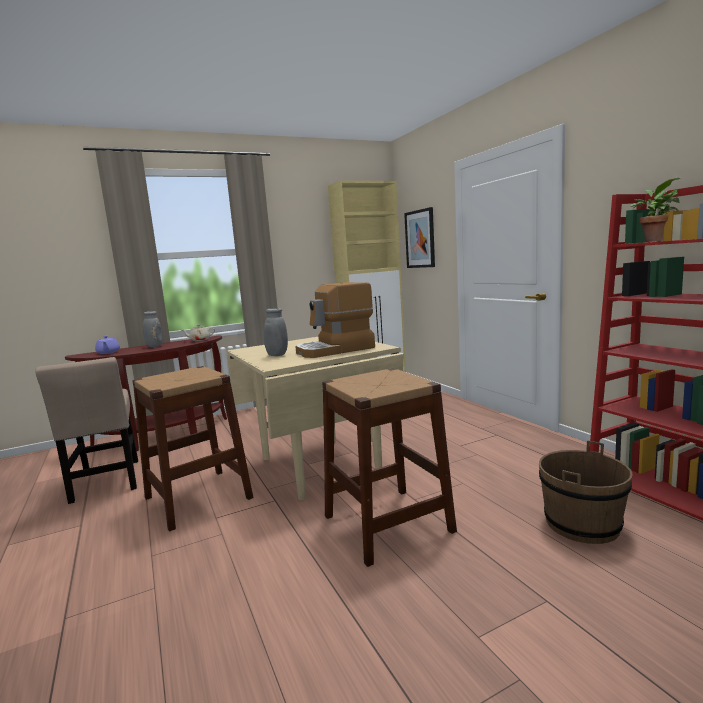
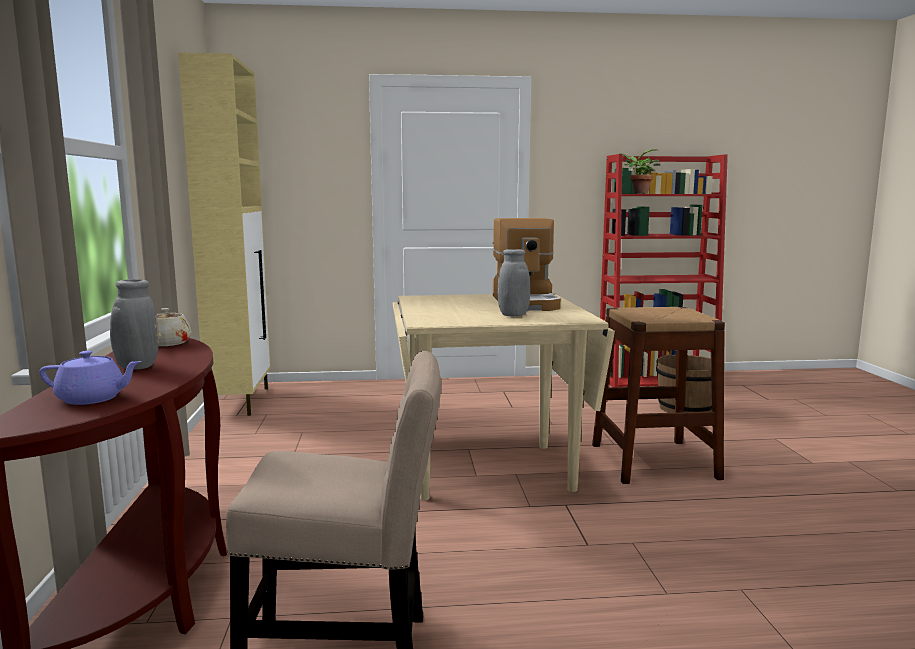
camera: 70 degrees left, 0 degrees up
brown stool [133,366,254,531] -> none
picture [404,207,435,268] -> none

